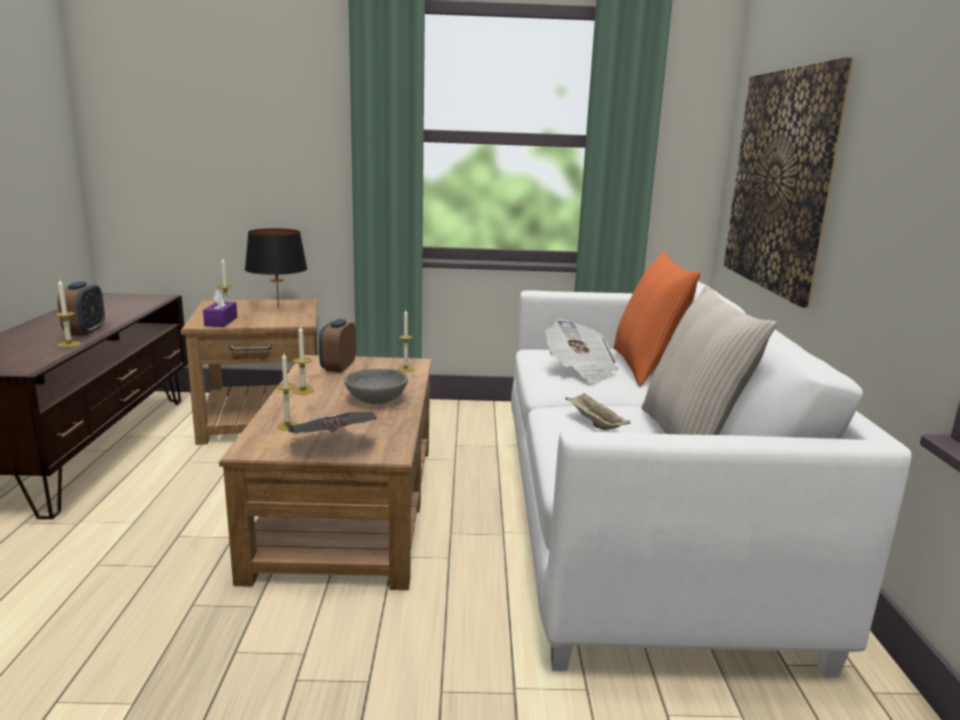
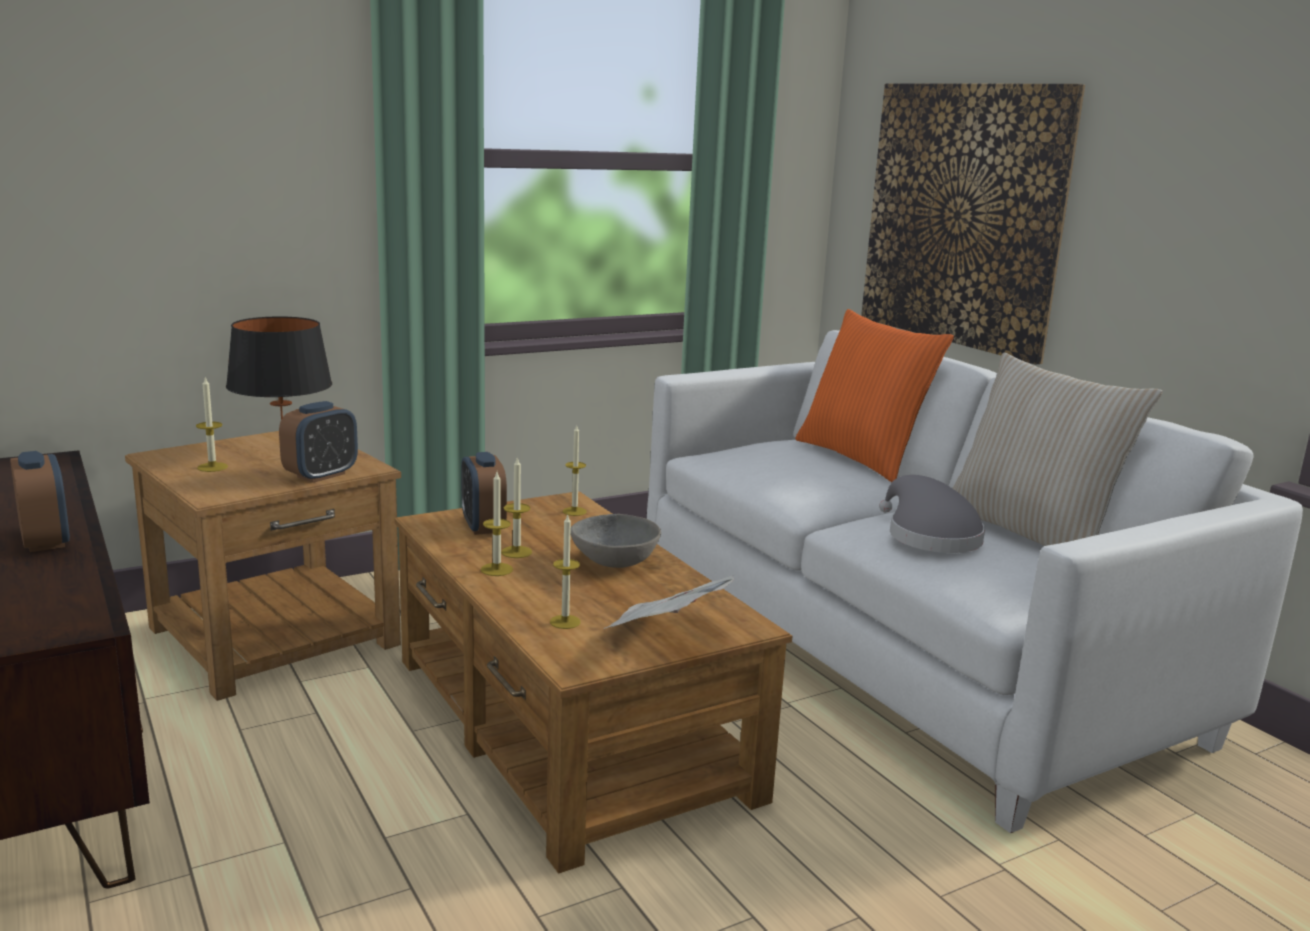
camera: 30 degrees left, 0 degrees up
candle [55,280,81,348] -> candle moved to [501,457,532,558]
purple tissue box [203,290,237,327] -> none
newspaper [545,319,619,383] -> none
beige tray [565,393,630,430] -> grey hat [879,475,985,553]
none -> alarm clock [279,401,358,483]

